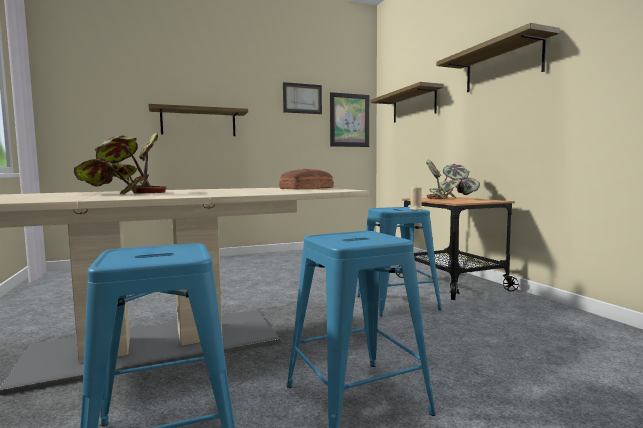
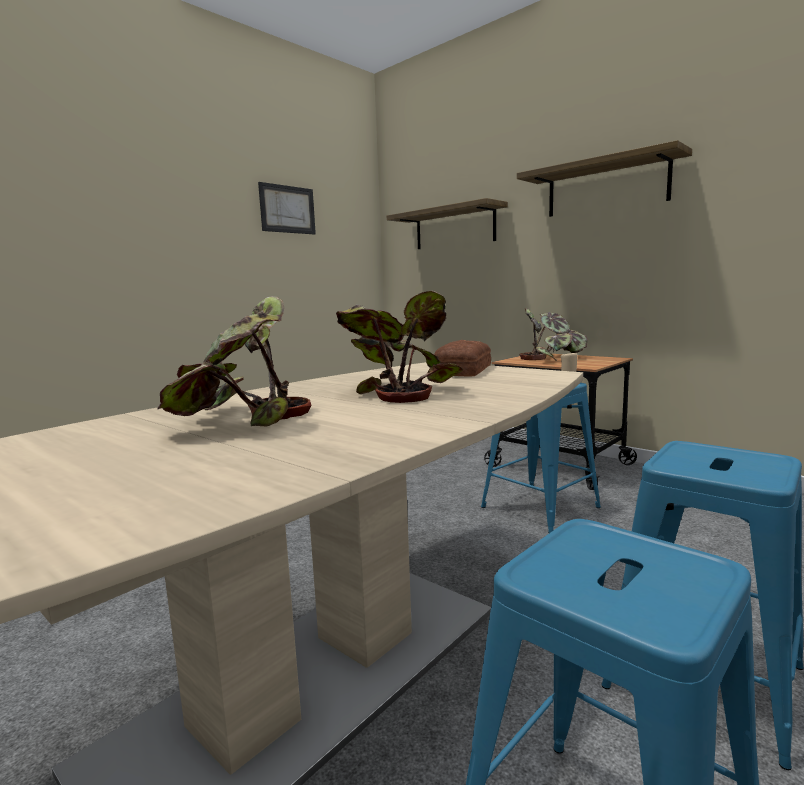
camera: 25 degrees left, 5 degrees up
shelf [148,104,248,136] -> none
picture [330,92,369,147] -> none
none -> potted plant [336,291,463,403]

